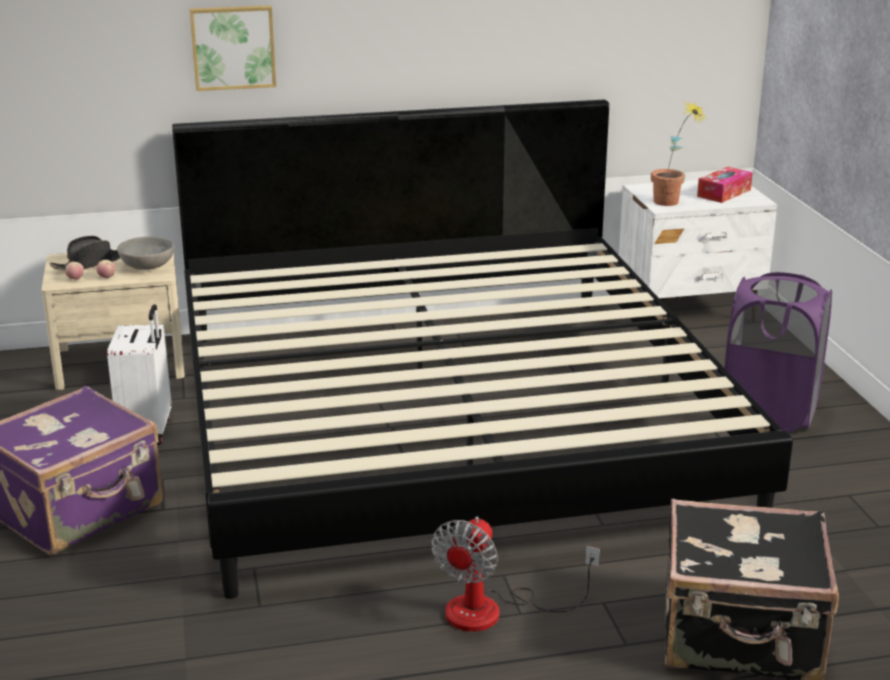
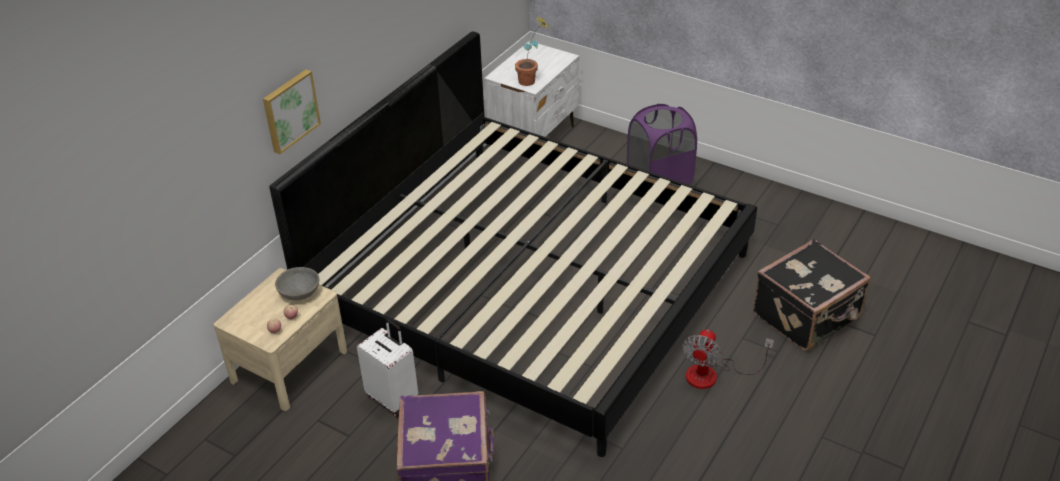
camera: 45 degrees left, 15 degrees up
black hat [49,236,120,271] -> none
fan [431,517,600,631] -> fan turned 45 degrees clockwise [682,329,774,389]
tissue box [697,167,753,203] -> none

